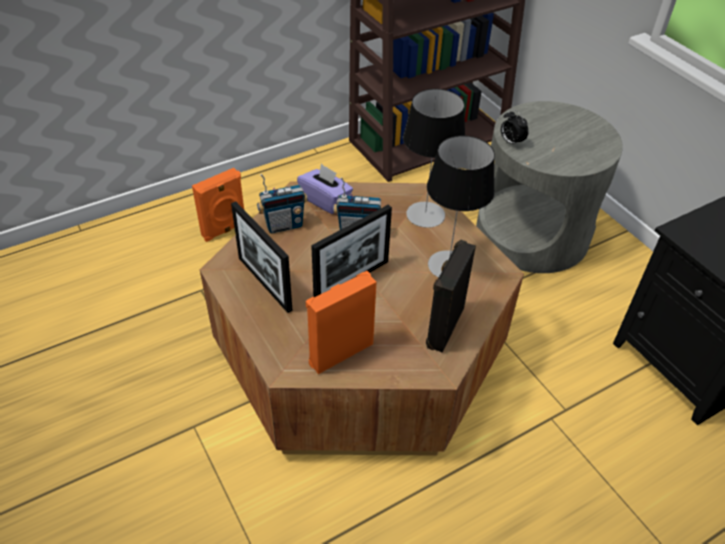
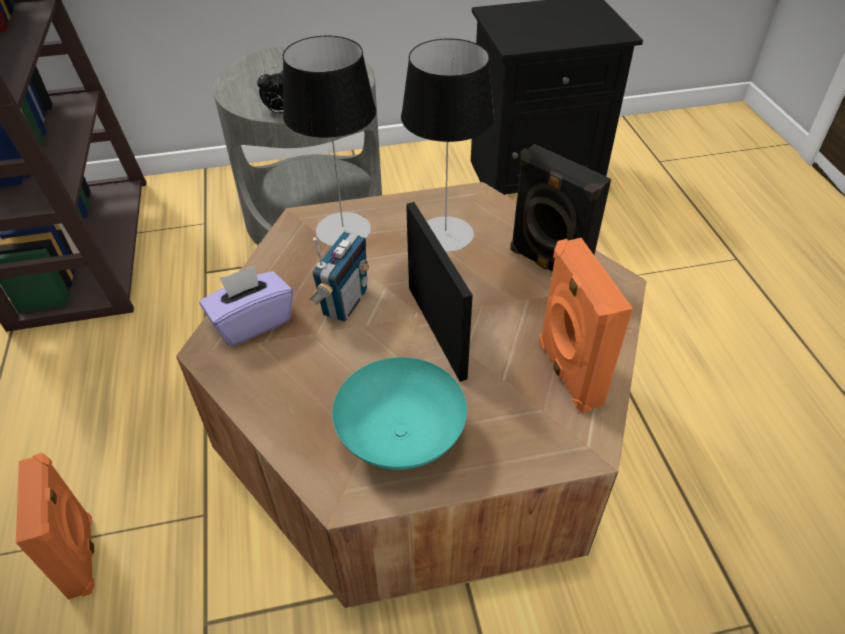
camera: 70 degrees left, 0 degrees up
picture frame [231,202,293,313] -> turquoise bowl [332,357,467,470]
radio [257,174,308,233] -> none

